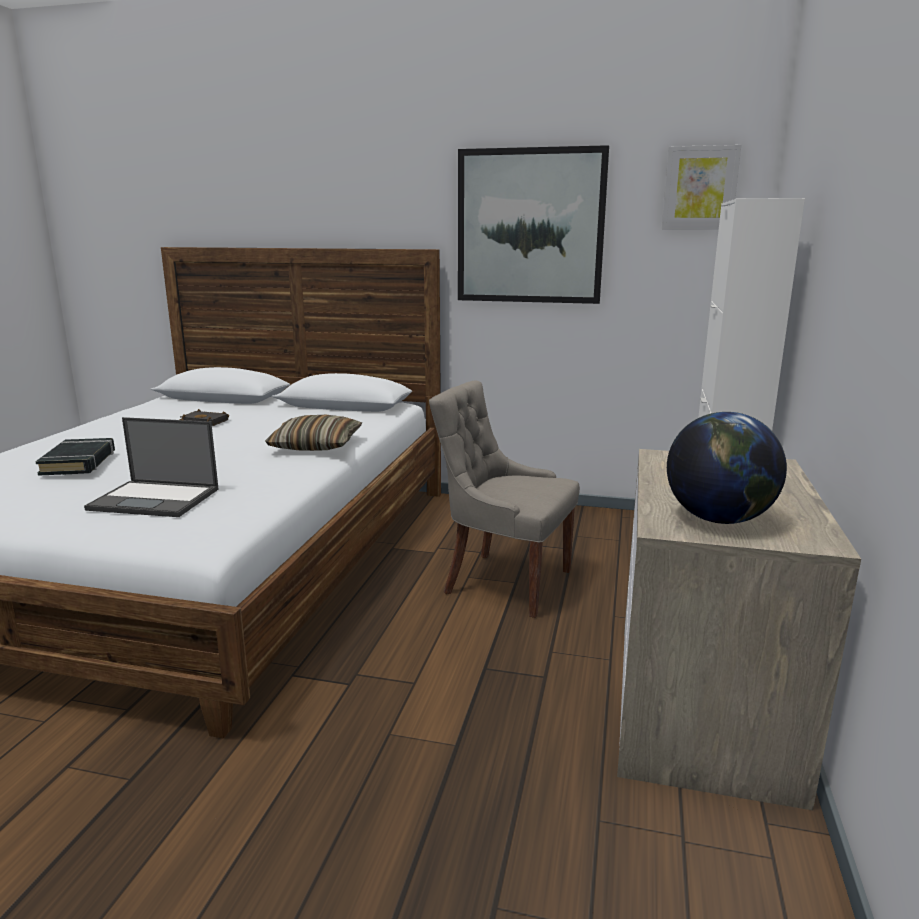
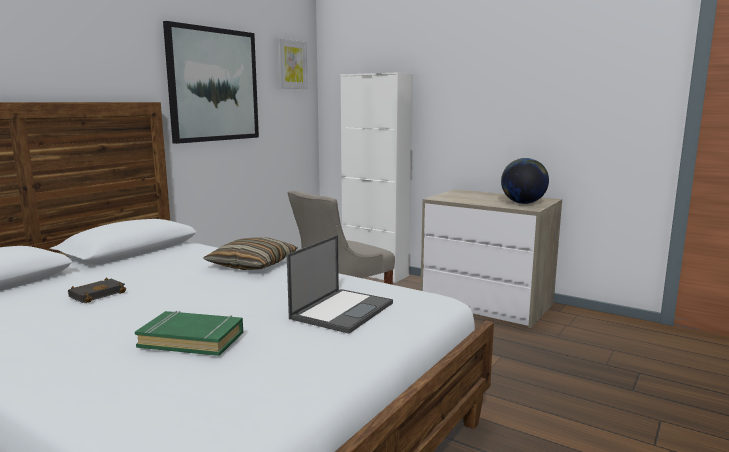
camera: 70 degrees left, 5 degrees down
black book [35,438,115,476] -> green book [135,311,243,356]

